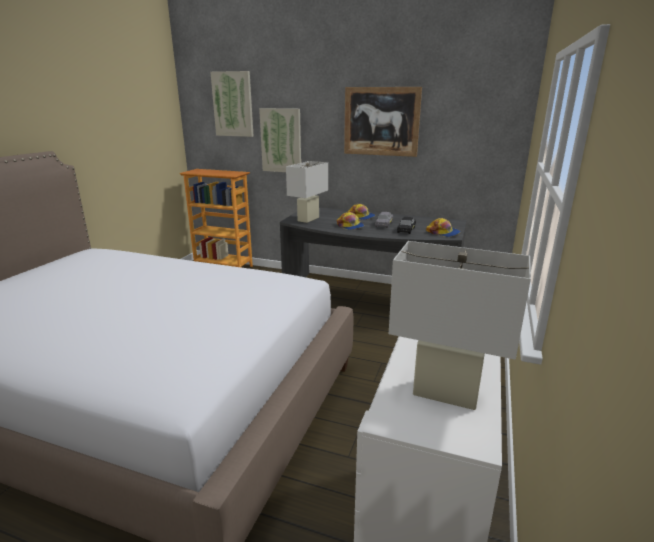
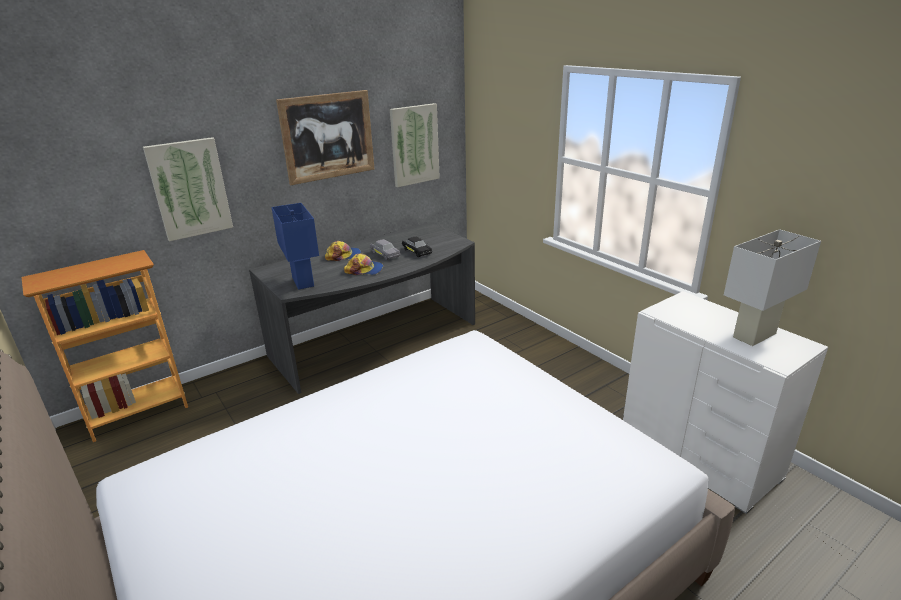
camera: 55 degrees left, 5 degrees up
picture [210,71,254,137] -> picture moved to [390,103,440,187]
white table lamp [286,161,328,223] -> blue table lamp [271,203,319,289]
cap [426,218,460,237] -> none

